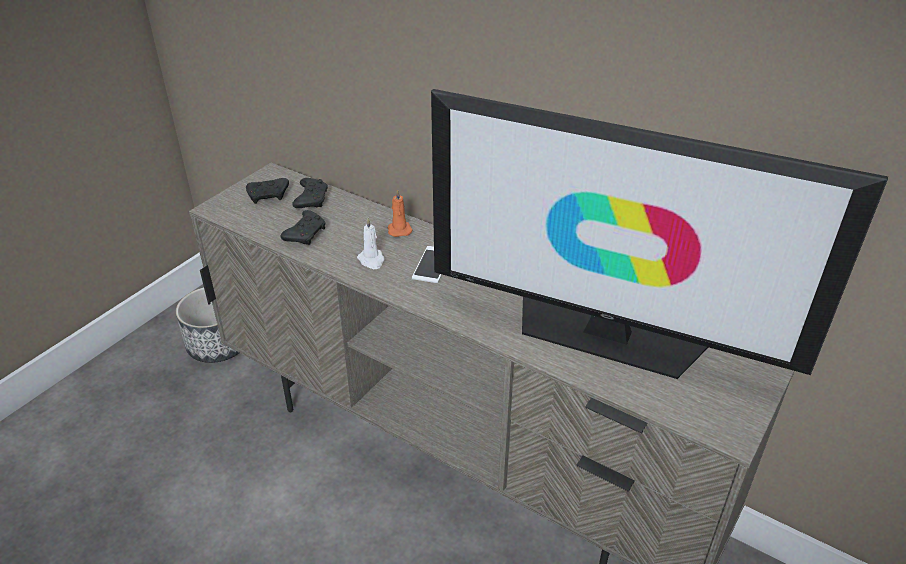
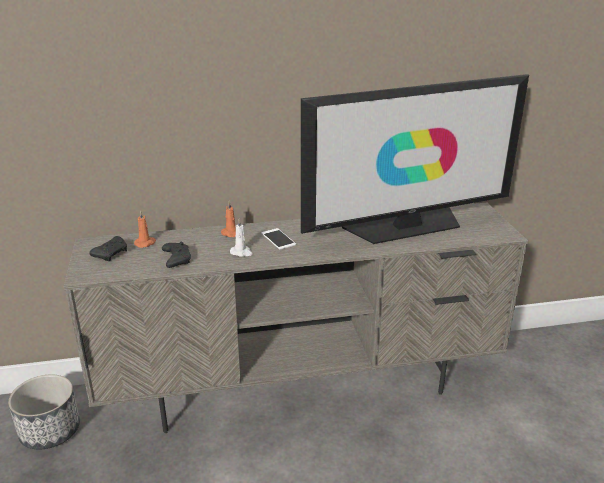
camera: 45 degrees left, 10 degrees down
black game controller [293,178,328,208] -> orange candle [134,210,156,248]

